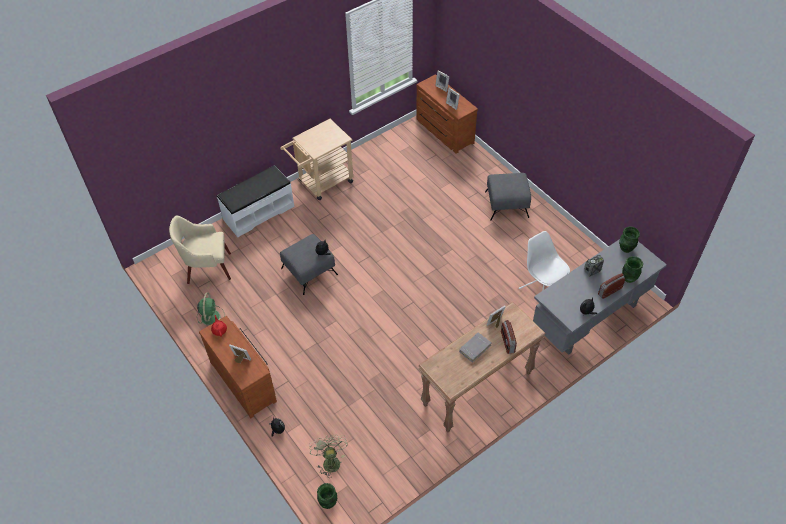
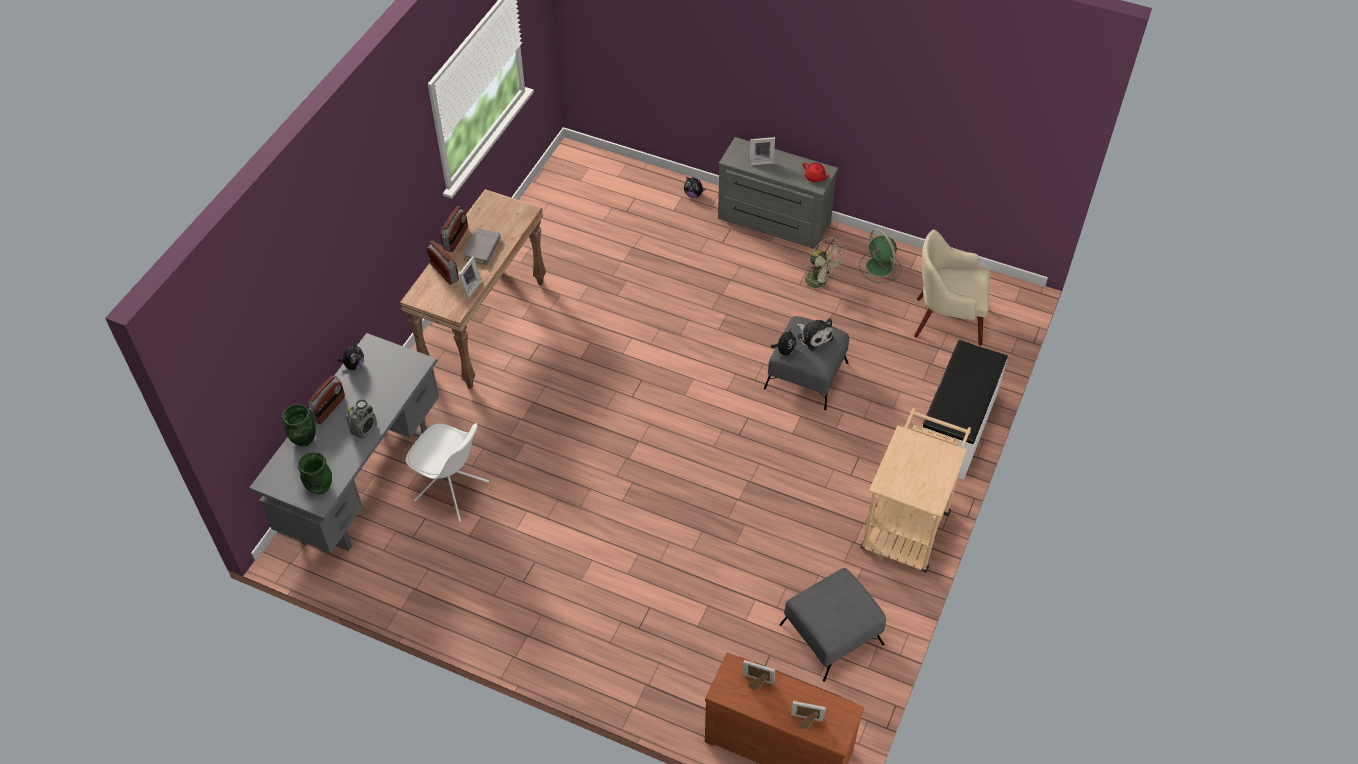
camera: 150 degrees right, 0 degrees up
beige armchair [169,215,231,284] -> beige armchair turned 135 degrees counterclockwise [914,229,990,346]
brown dresser [199,316,277,418] -> grey dresser [718,137,838,250]
green fan [309,435,348,477] -> green fan moved to [805,237,846,294]
green vase [317,483,337,509] -> none
grey ottoman [485,173,531,220] -> grey ottoman moved to [780,568,886,682]
none -> radio [440,206,468,252]
none -> plush toy [797,318,833,351]

